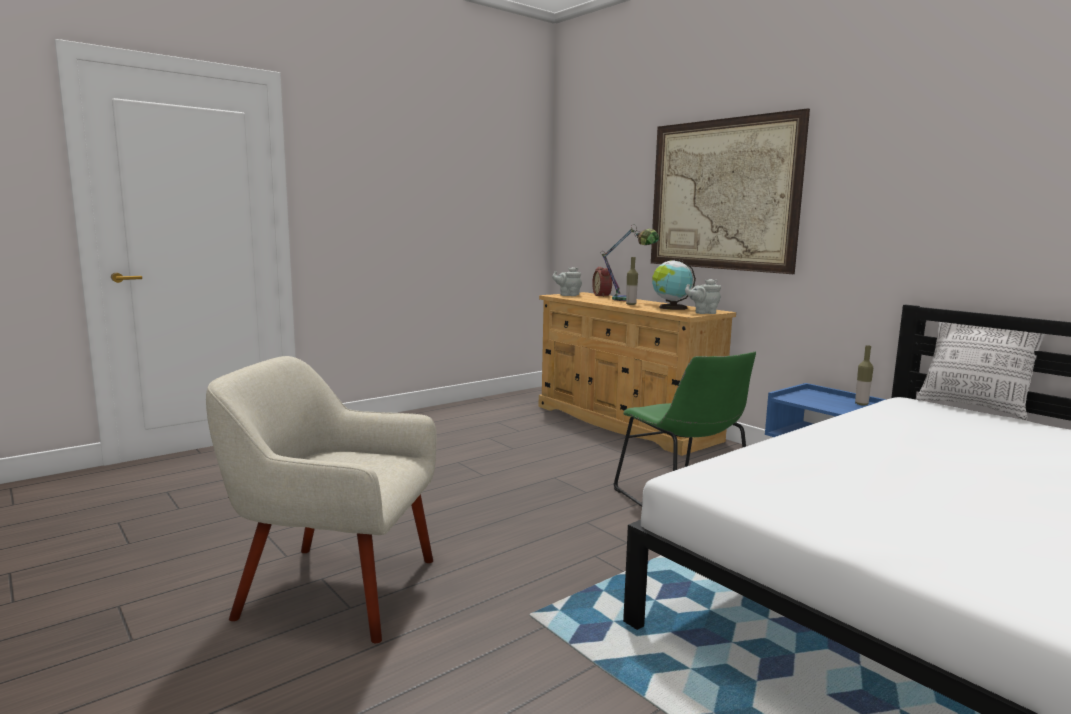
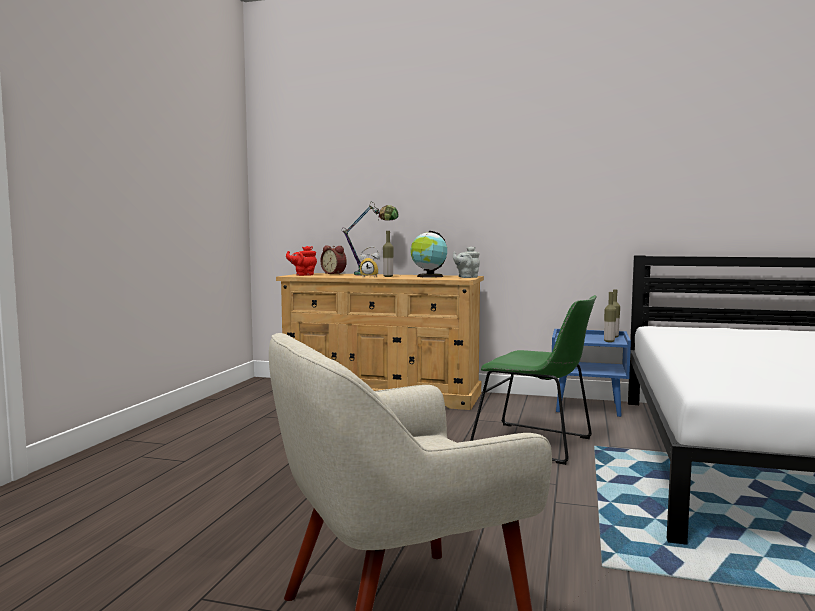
camera: 35 degrees left, 5 degrees down
grey teapot [552,267,582,296] -> red teapot [286,246,317,276]
picture [651,108,810,274] -> none
pillow [917,322,1045,420] -> none
none -> alarm clock [359,246,380,277]
none -> bottle [604,292,616,342]

